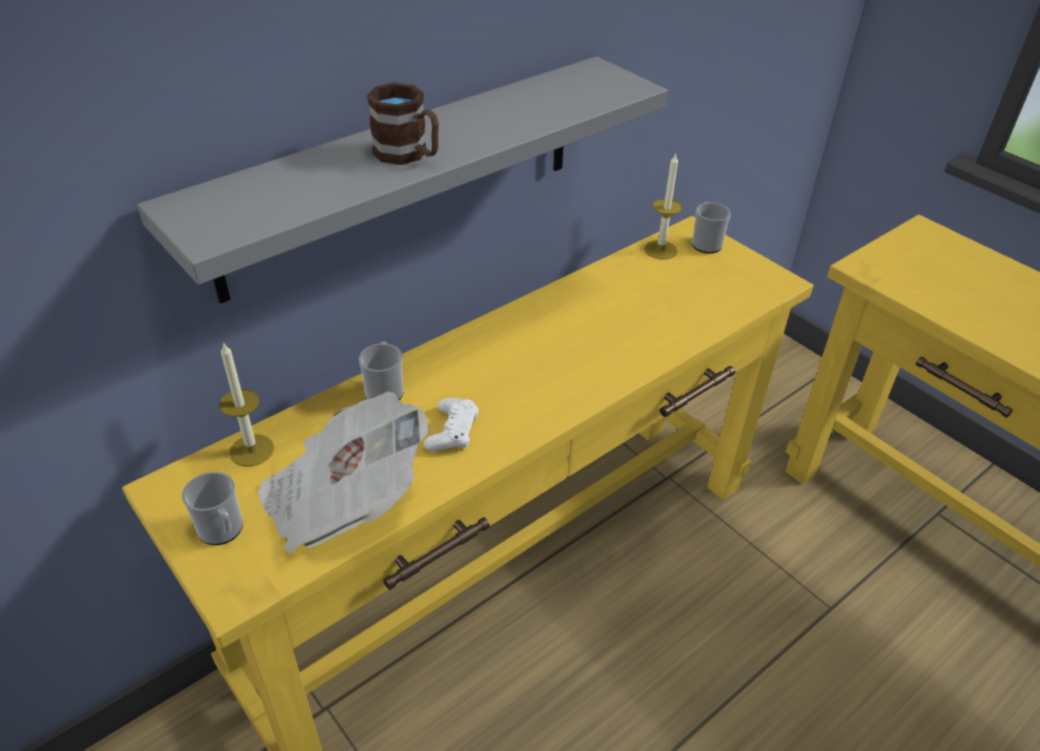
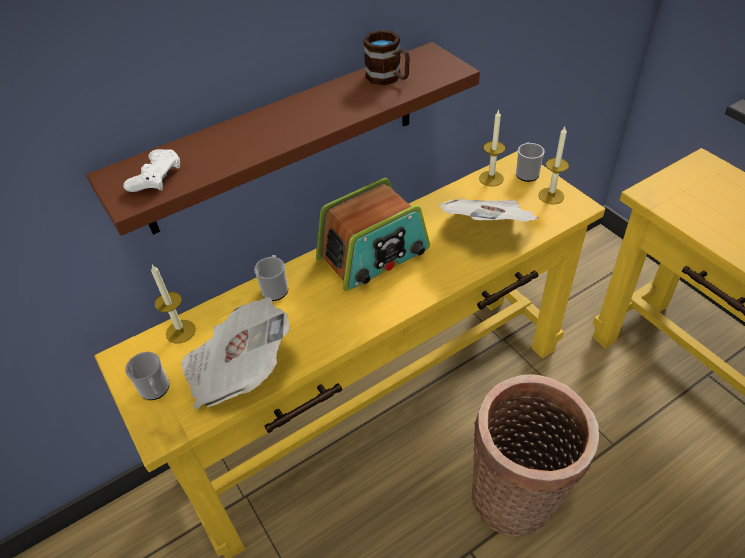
camera: 10 degrees right, 5 degrees up
grey shelf [137,56,668,304] -> brown shelf [86,42,480,236]
brown mug [367,83,439,165] -> brown mug moved to [363,30,410,85]
white game controller [424,398,479,451] -> white game controller moved to [123,149,180,192]
none -> radio [316,178,430,291]
none -> newspaper [439,198,540,222]
none -> basket [471,374,599,537]
none -> candle [538,127,569,204]

